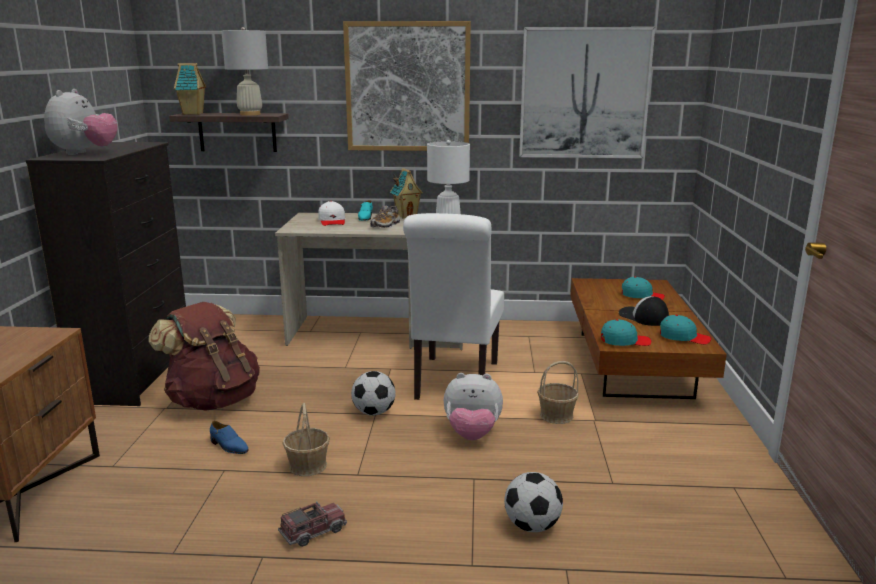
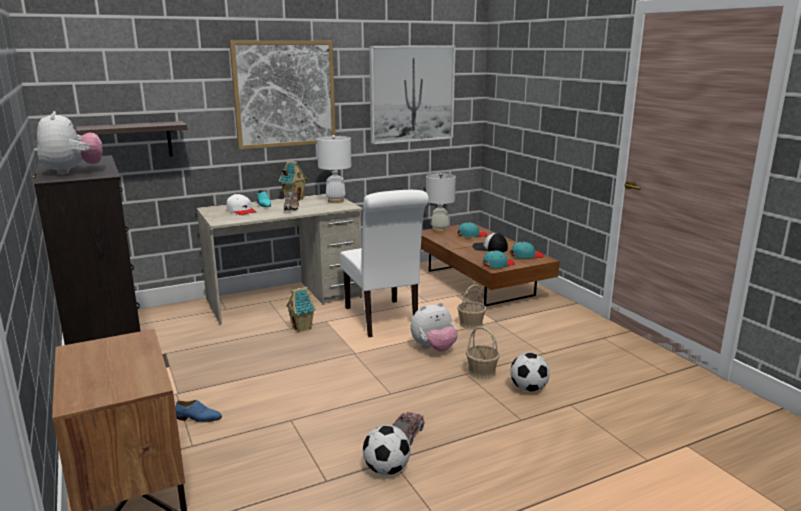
camera: 30 degrees left, 0 degrees up
brown backpack [149,302,260,411] -> none
toy house [174,63,206,115] -> toy house moved to [286,287,316,332]
blue shoe [210,421,249,454] -> blue shoe moved to [175,400,222,423]
white table lamp [221,27,268,116] -> white table lamp moved to [426,173,456,232]
basket [282,403,330,476] -> basket moved to [466,326,500,379]
football [351,371,396,416] -> football moved to [363,425,411,475]

